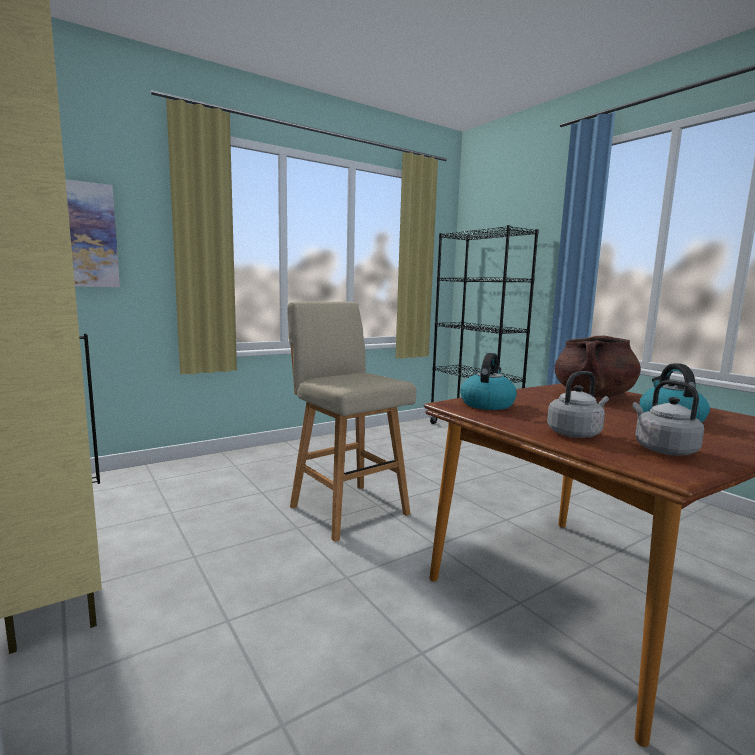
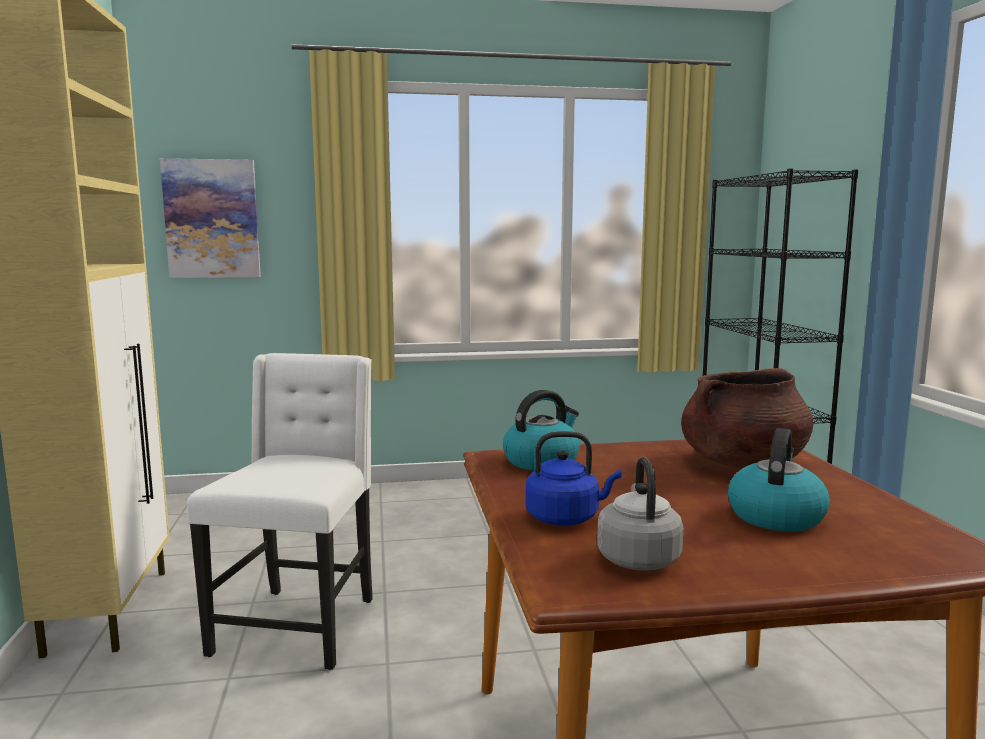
camera: 25 degrees right, 0 degrees up
beige stool [287,301,416,542] -> none
grey kettle [547,371,609,438] -> blue kettle [526,431,622,525]
none -> white chair [187,353,372,670]

